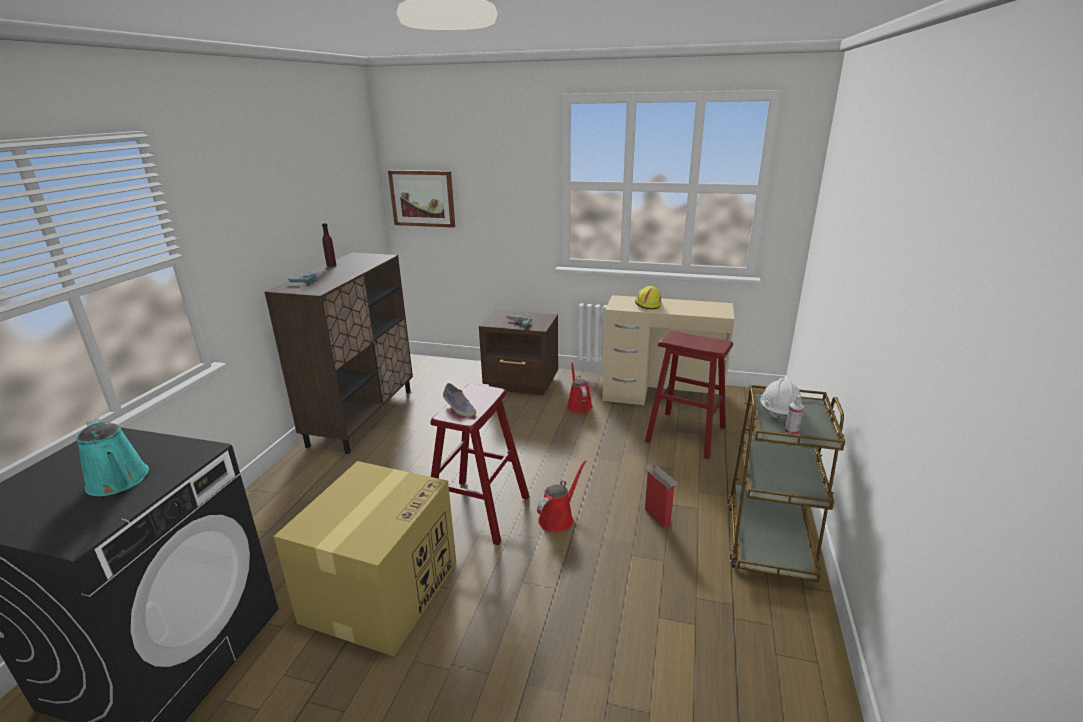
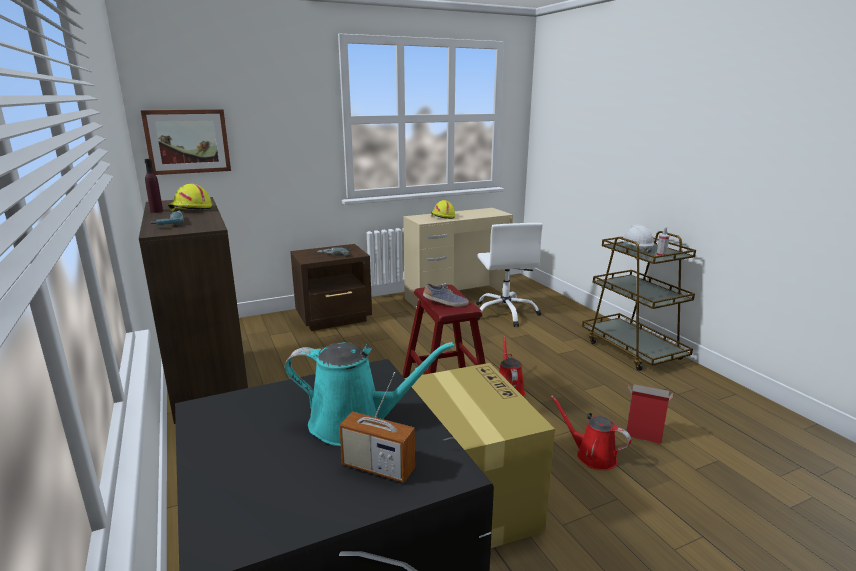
camera: 40 degrees left, 5 degrees down
red watering can [567,362,592,413] -> red watering can moved to [550,395,631,470]
red stool [645,331,733,459] -> white office chair [476,223,543,327]
cardboard box [645,464,677,528] -> cardboard box moved to [626,384,673,444]
none -> yellow hard hat [168,184,212,211]
none -> radio [339,372,415,483]

